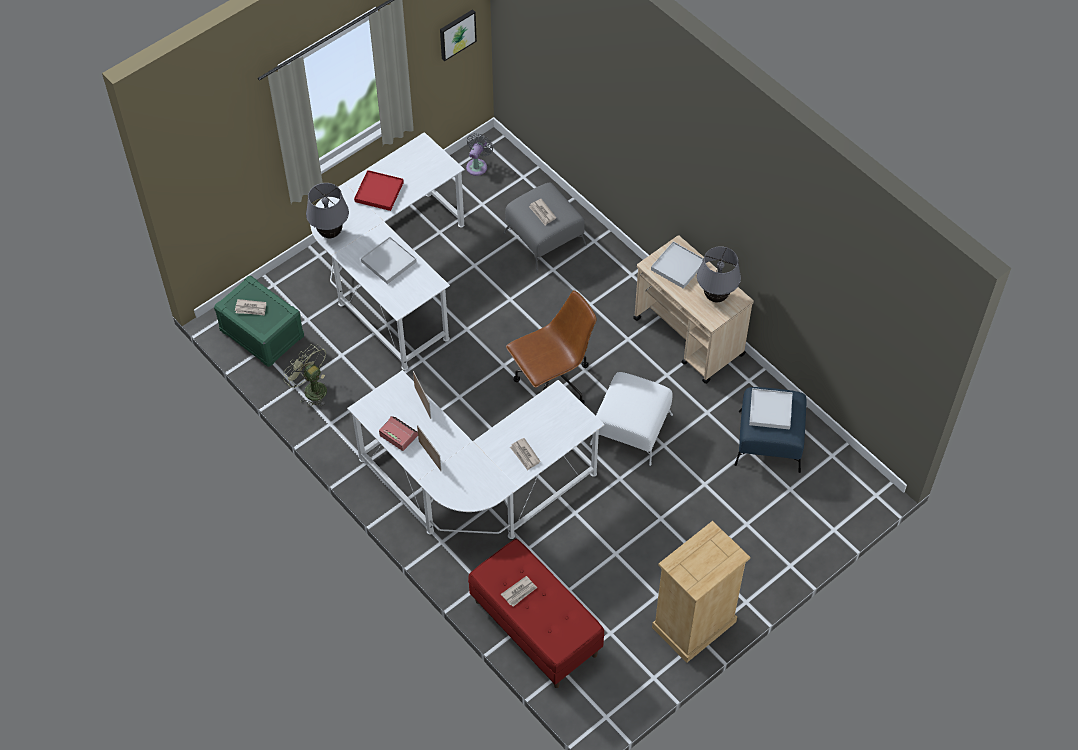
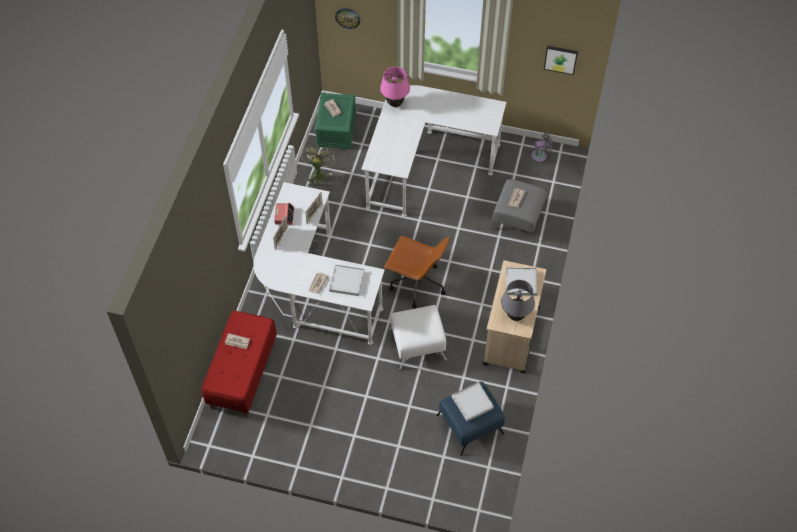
camera: 55 degrees right, 0 degrees up
grey table lamp [306,183,349,238] -> pink table lamp [380,67,410,107]
red tray [354,170,404,211] -> none
white tray [361,237,417,284] -> white tray moved to [329,265,365,296]
beige dresser [652,521,750,663] -> none
none -> wall clock [335,8,360,29]

